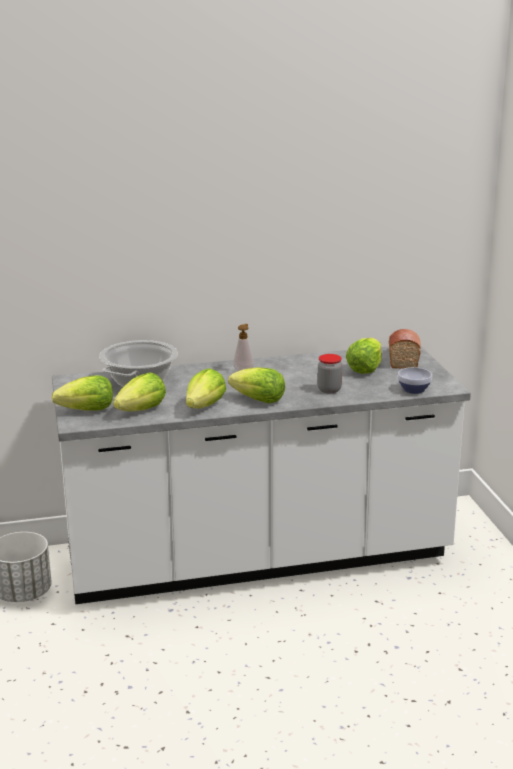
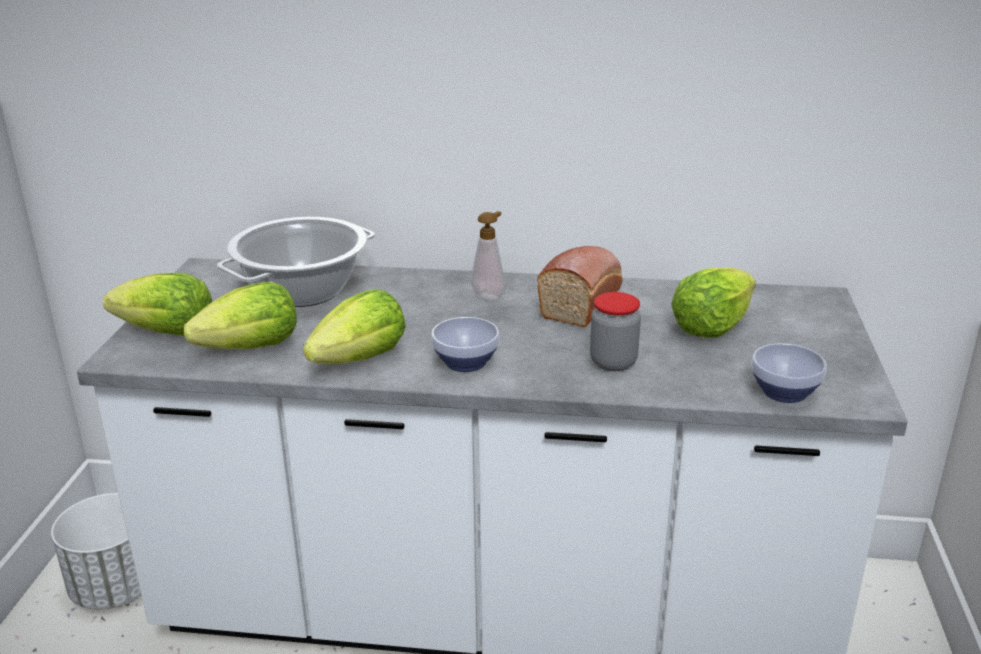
camera: 20 degrees right, 5 degrees up
lettuce [228,367,285,403] -> bowl [431,317,500,372]
bread [389,329,421,369] -> bread moved to [537,246,623,327]

